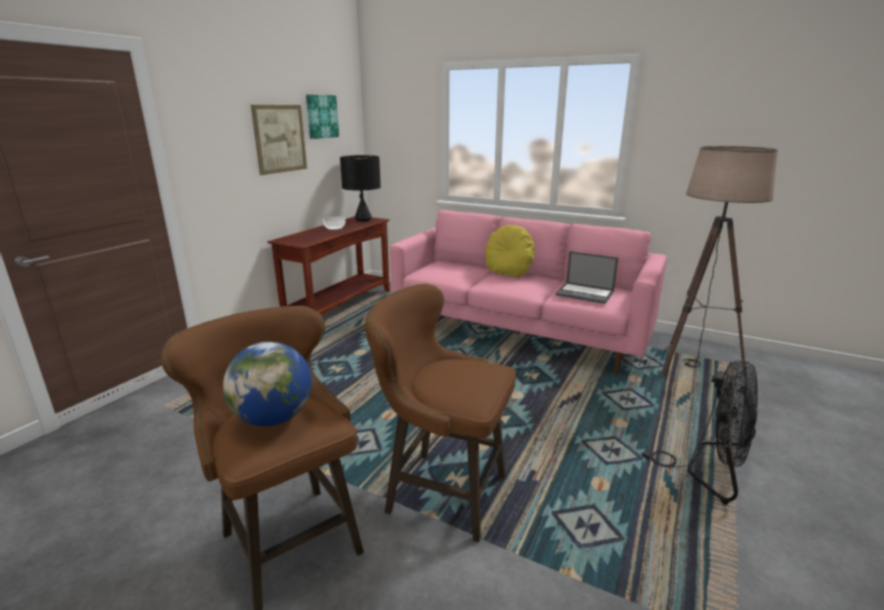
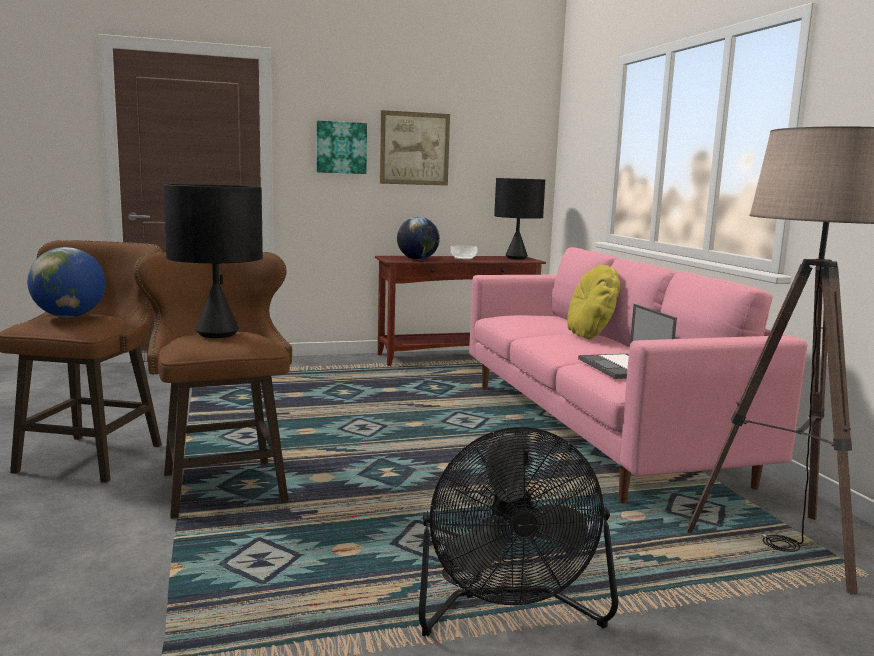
camera: 45 degrees right, 10 degrees down
picture [306,95,339,139] -> picture moved to [316,121,367,174]
none -> black table lamp [163,184,263,338]
none -> globe [397,217,440,260]

